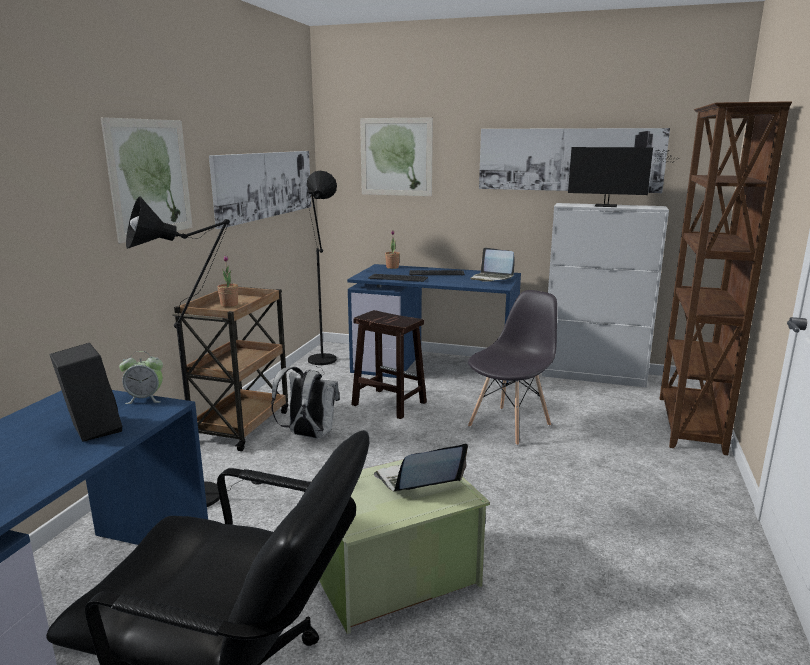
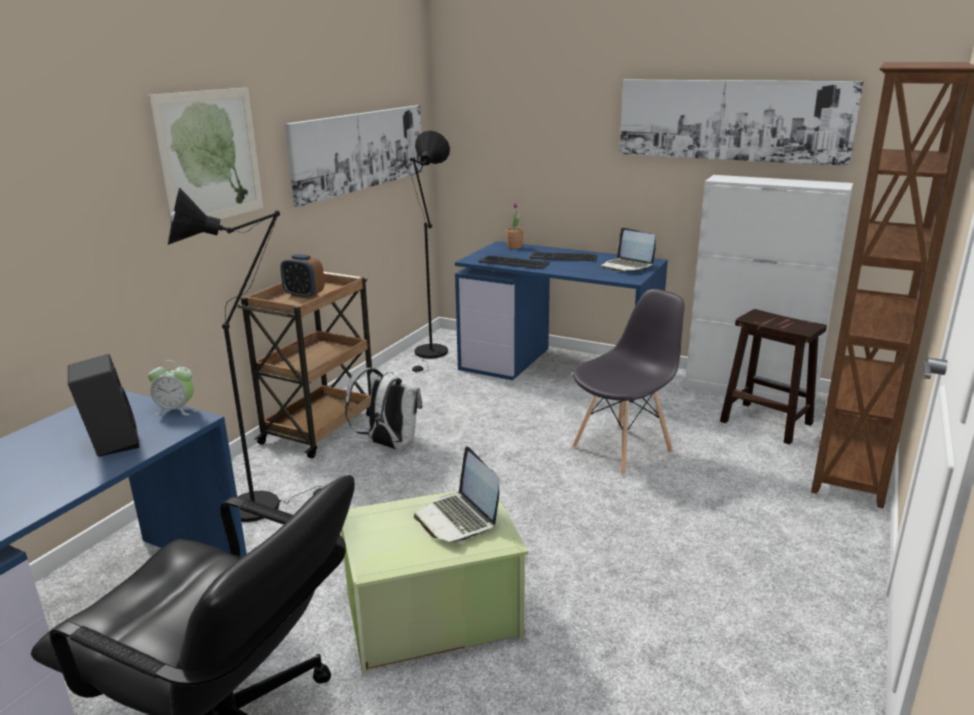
camera: 10 degrees right, 5 degrees up
potted plant [217,255,238,307] -> alarm clock [280,254,325,299]
brown stool [351,310,427,419] -> brown stool moved to [720,309,827,445]
picture [360,118,433,196] -> none
laptop [374,444,468,492] -> laptop turned 105 degrees counterclockwise [414,447,499,543]
monitor [568,147,678,207] -> none

